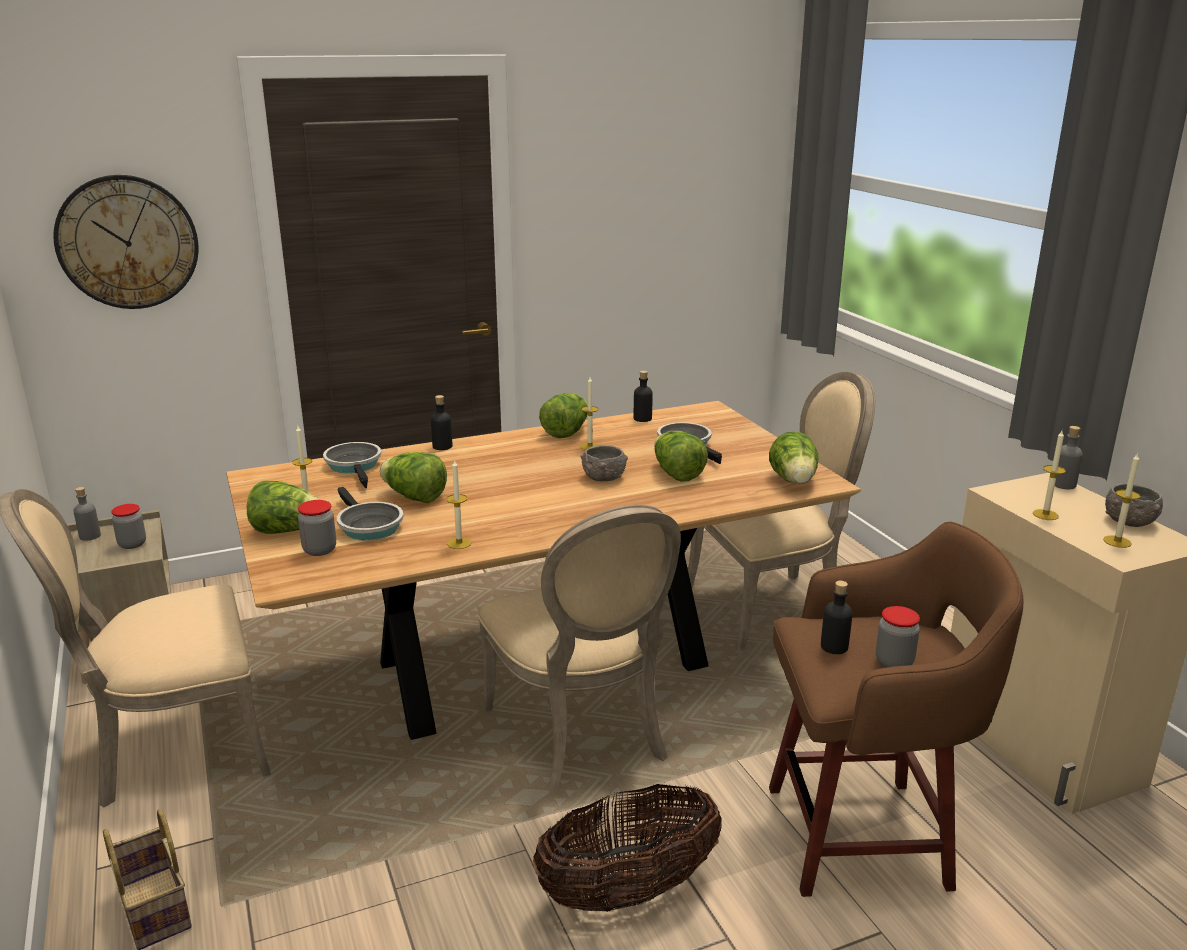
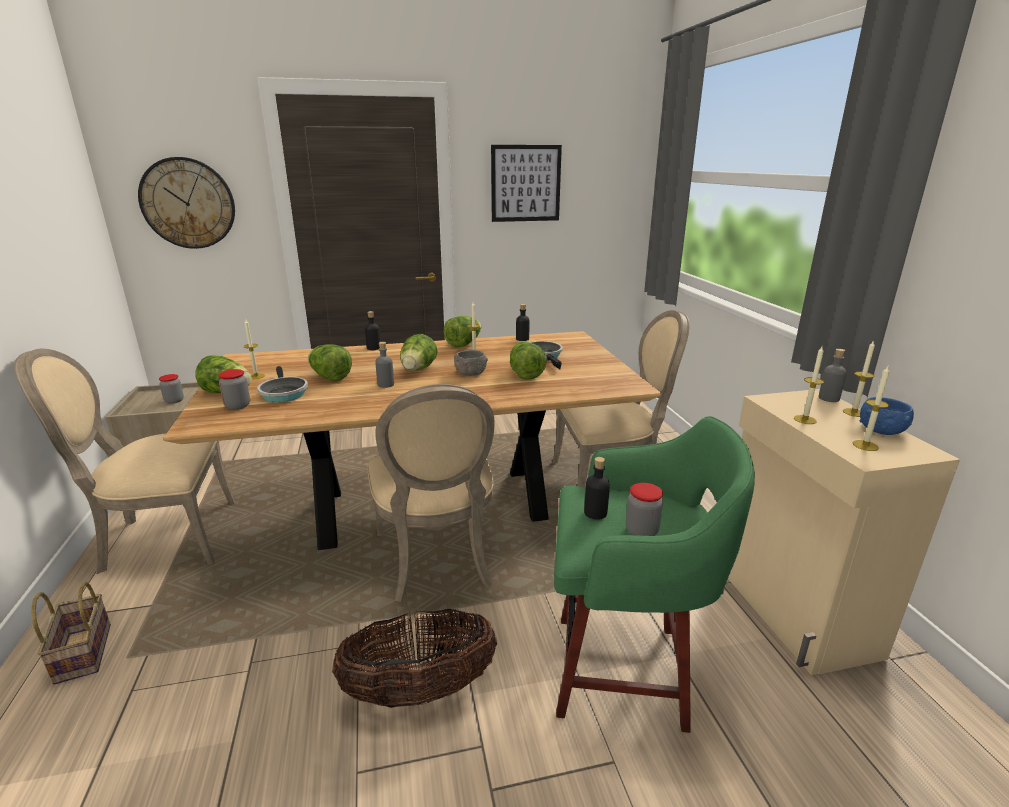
camera: 10 degrees right, 0 degrees up
grey bottle [73,487,101,541] -> grey bottle moved to [375,342,394,388]
frying pan [323,442,381,488] -> none
candle [446,459,472,549] -> candle moved to [843,340,875,417]
lettuce [769,431,819,484] -> lettuce moved to [400,334,438,371]
brown stool [769,521,1023,897] -> green stool [554,416,755,733]
grey bowl [1105,483,1163,527] -> blue bowl [860,397,914,435]
none -> picture [491,145,562,222]

